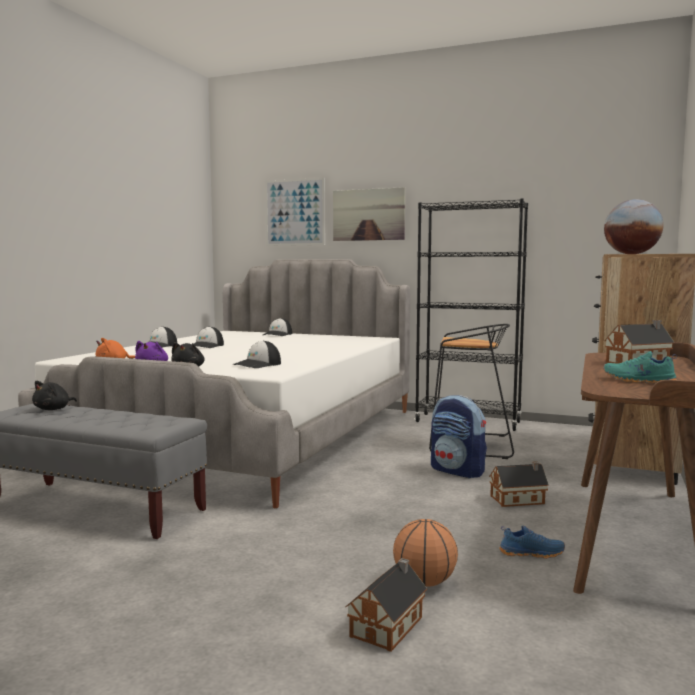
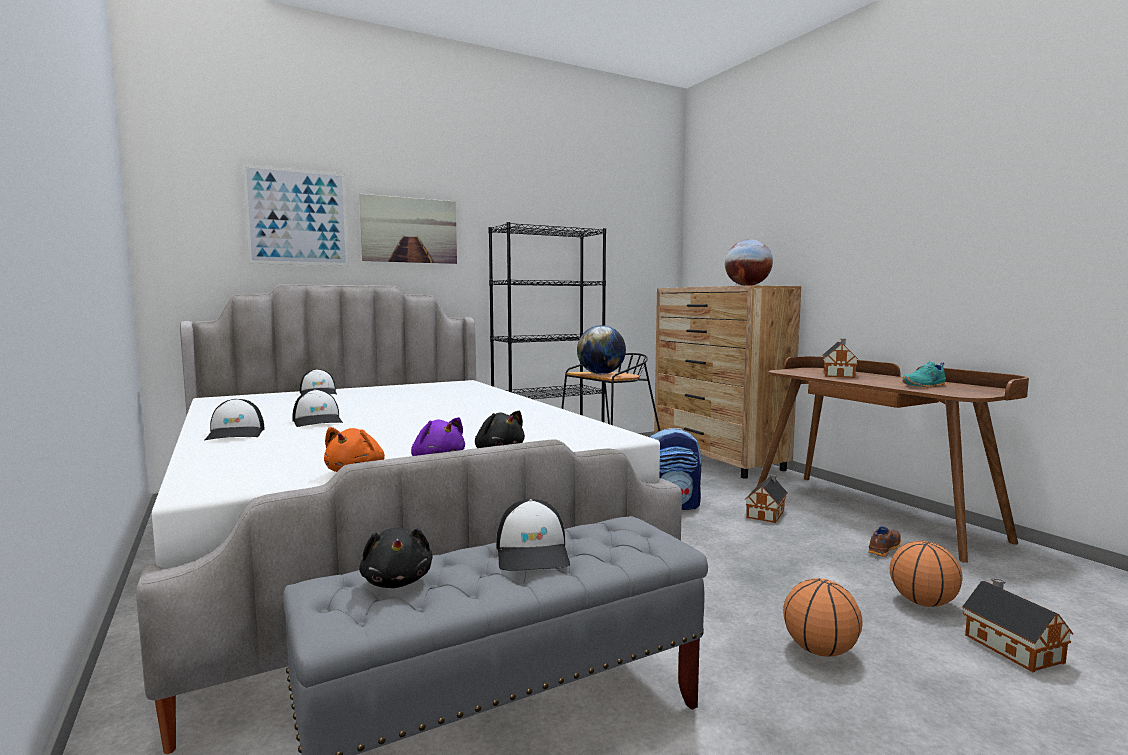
camera: 50 degrees left, 0 degrees up
cap [233,340,281,368] -> cap moved to [496,499,570,571]
blue shoe [499,526,565,559] -> brown shoe [868,526,901,557]
none -> globe [577,325,626,374]
none -> basketball [783,578,863,657]

